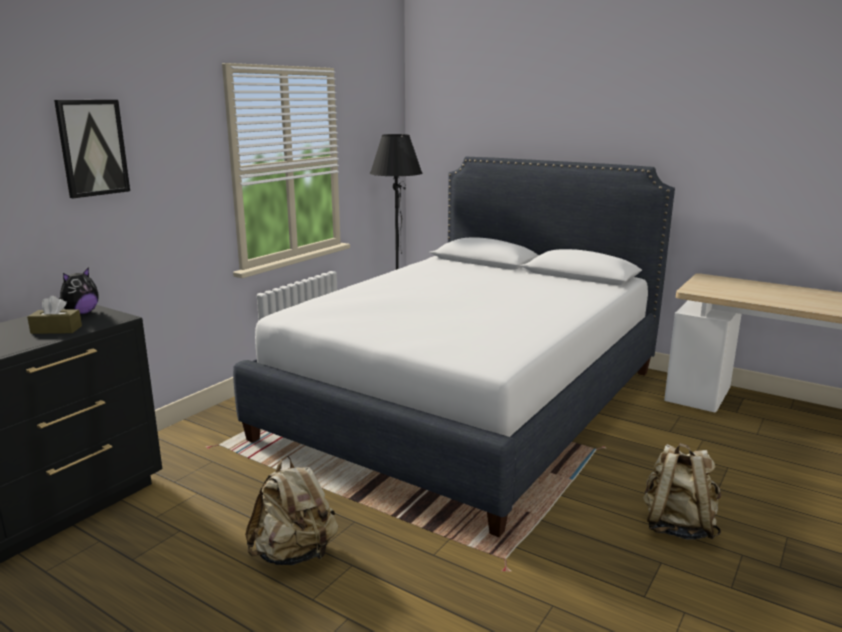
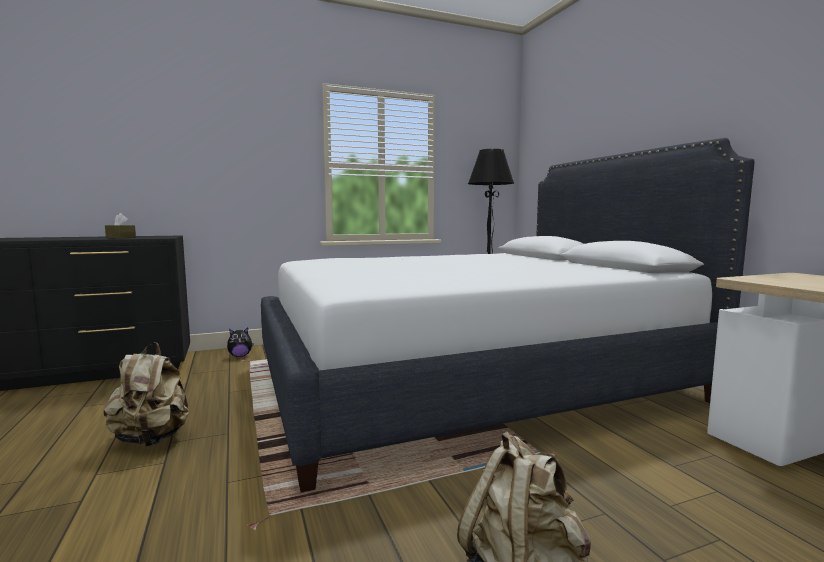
camera: 35 degrees right, 10 degrees down
picture [54,100,130,198] -> none
plush toy [59,267,99,315] -> plush toy moved to [227,328,254,357]

